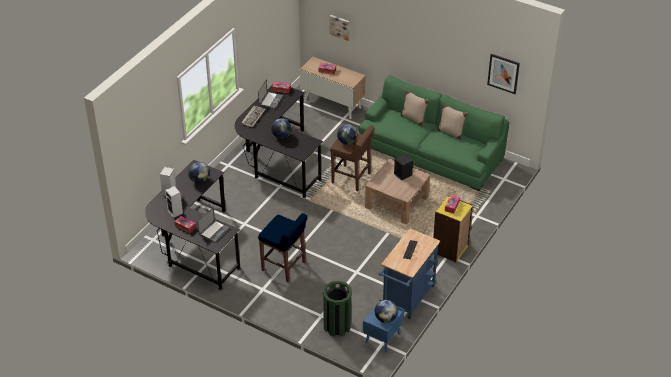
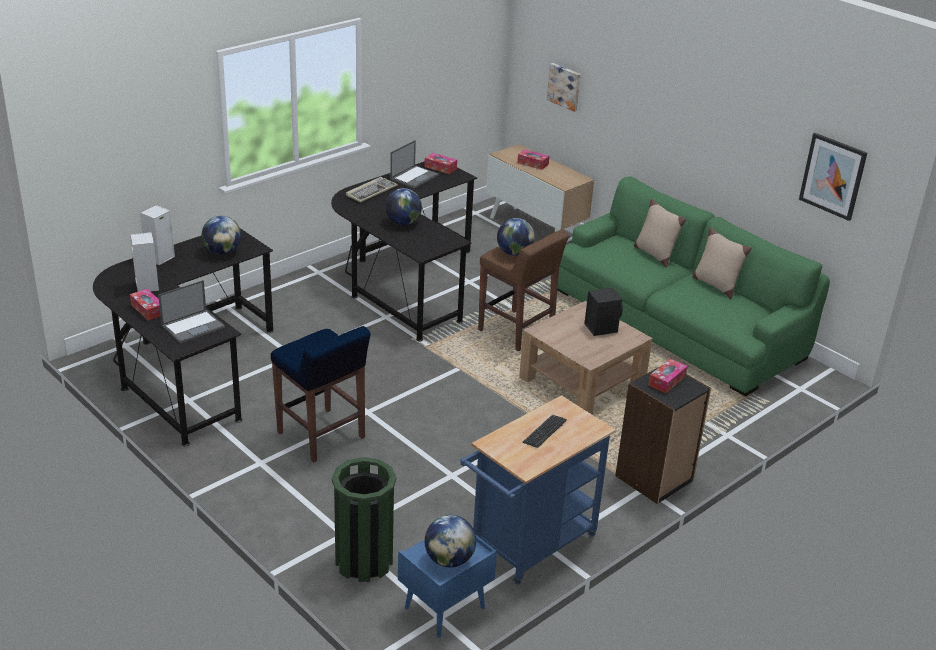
camera: 15 degrees right, 10 degrees down
yellow bookcase [433,196,473,262] -> black bookcase [615,367,711,504]

